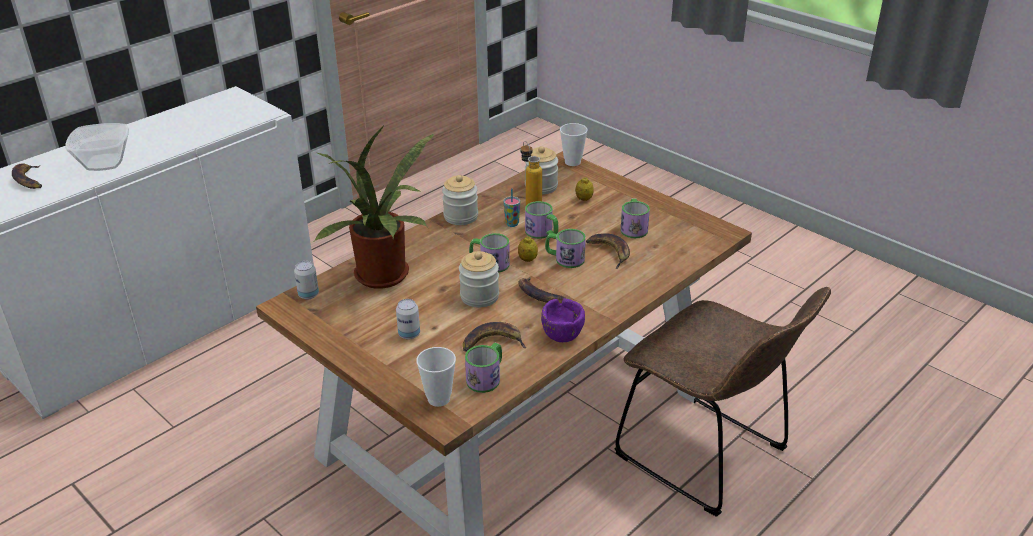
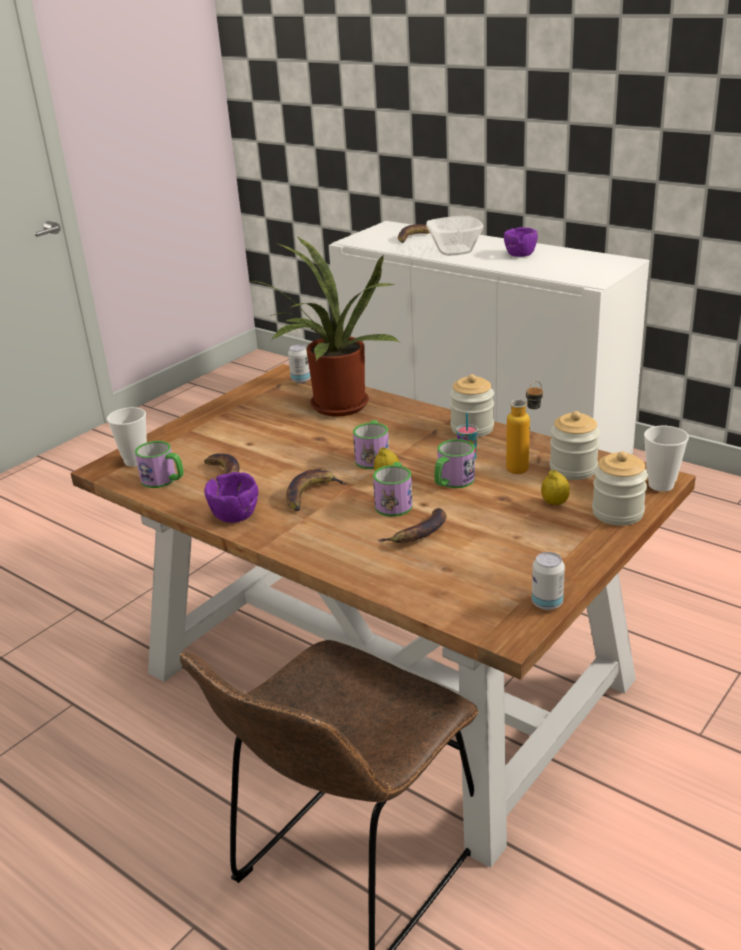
camera: 85 degrees right, 5 degrees down
can [396,299,420,340] -> can moved to [532,552,565,610]
jar [459,251,499,307] -> jar moved to [592,451,648,526]
mug [620,199,650,238] -> none
none -> purple bowl [504,227,538,257]

